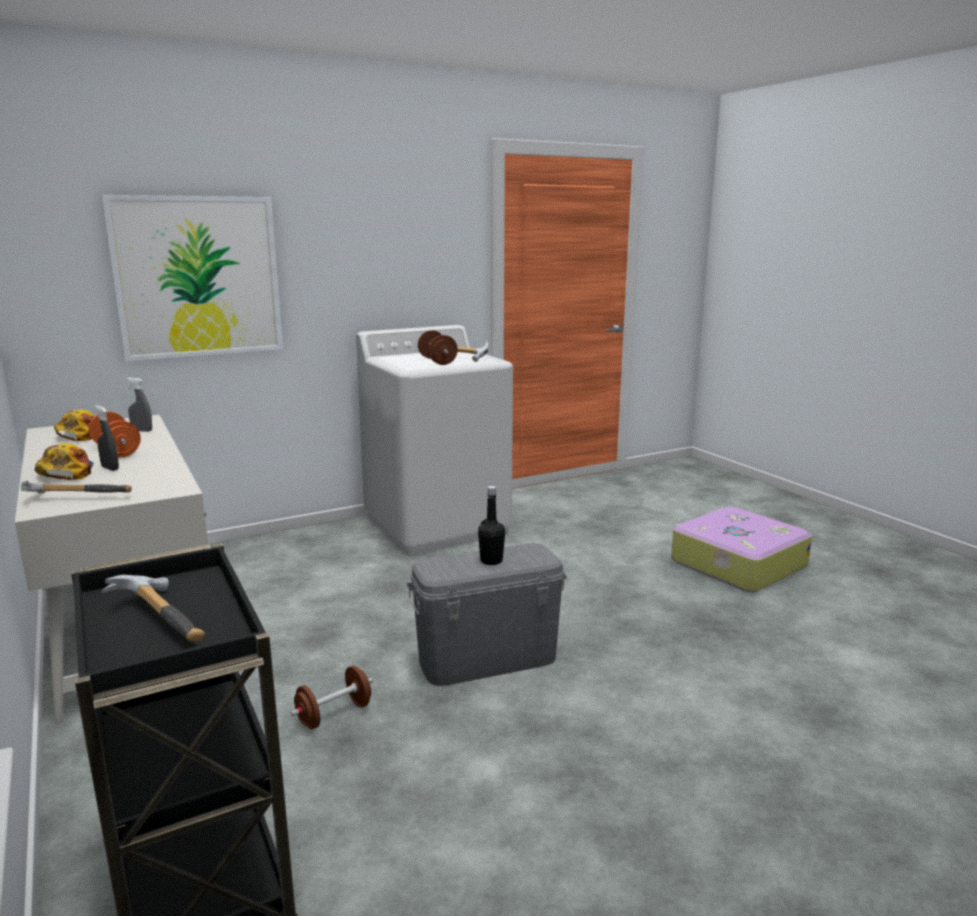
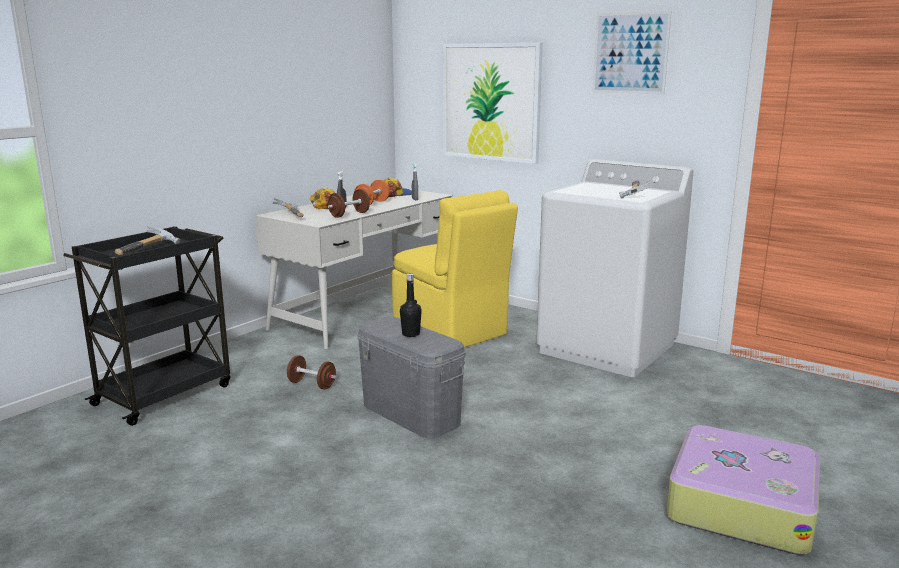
camera: 65 degrees right, 0 degrees up
brown dumbbell [418,330,458,365] -> brown dumbbell moved to [328,189,370,218]
none -> yellow chair [392,190,518,347]
none -> picture [592,11,672,94]

